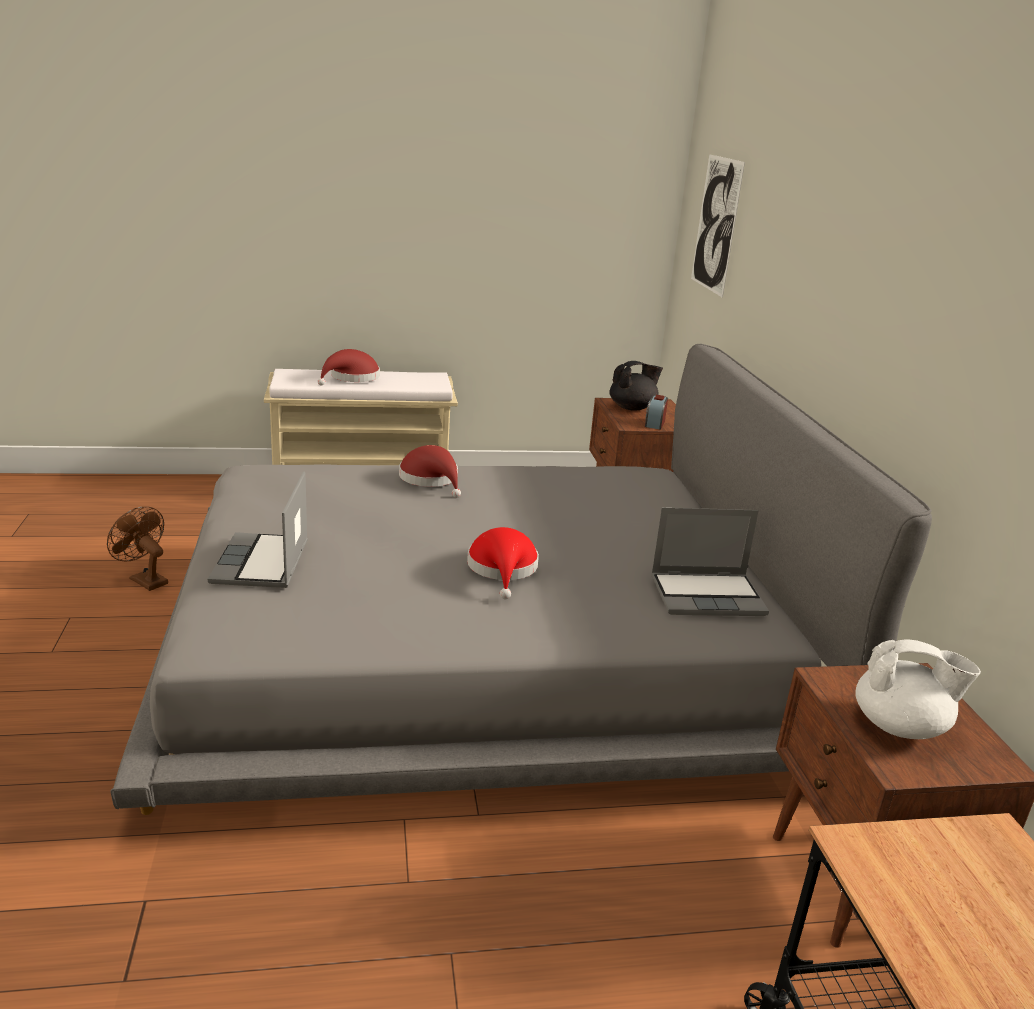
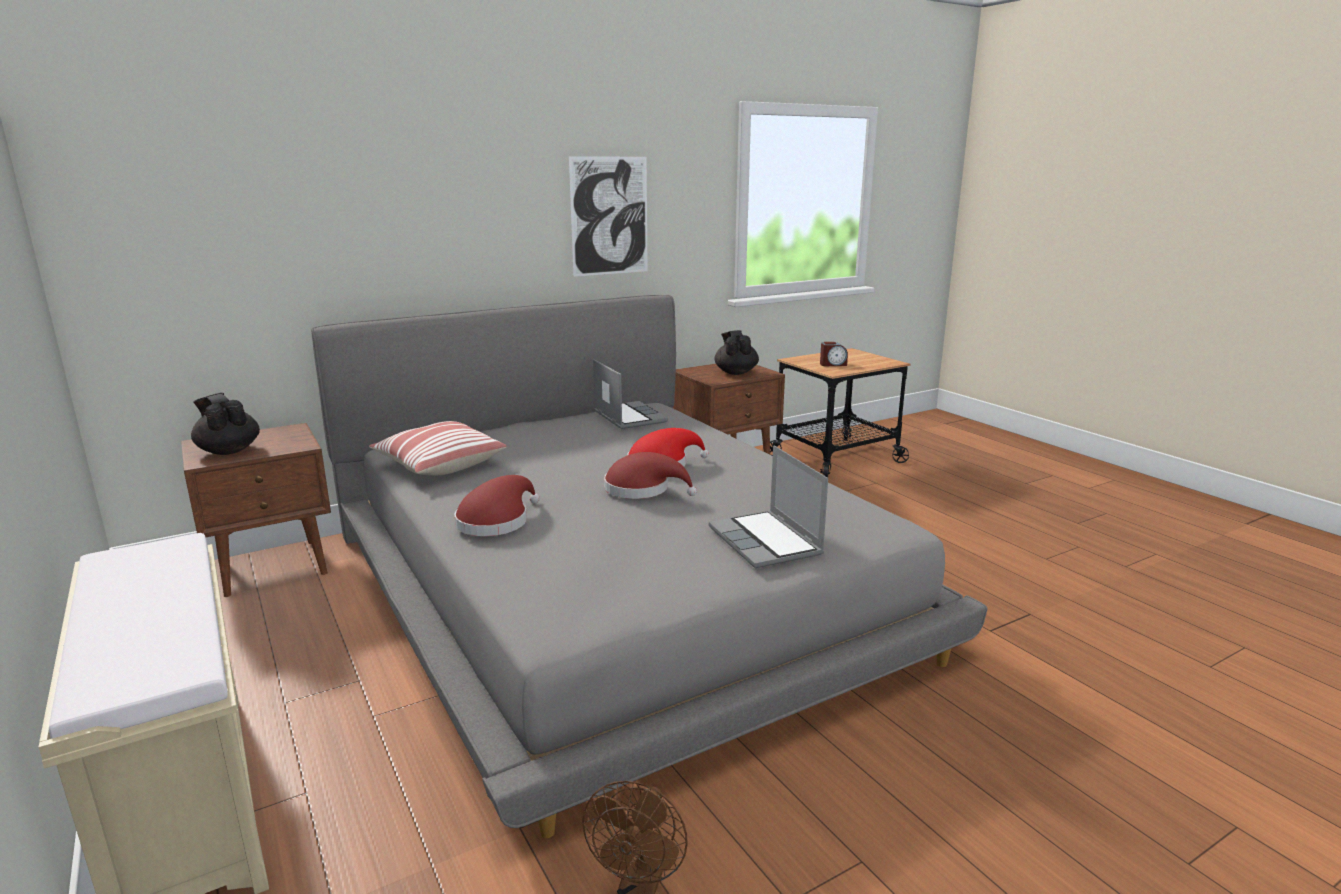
camera: 110 degrees left, 5 degrees down
laptop [208,472,308,588] -> laptop turned 90 degrees clockwise [709,445,828,568]
red hat [317,349,380,386] -> red hat moved to [604,452,697,499]
alarm clock [645,395,668,430] -> alarm clock moved to [820,342,848,366]
picture [691,154,745,298] -> picture moved to [569,156,648,277]
white teapot [856,639,981,739] -> black teapot [715,330,759,375]
none -> pillow [369,421,507,476]

